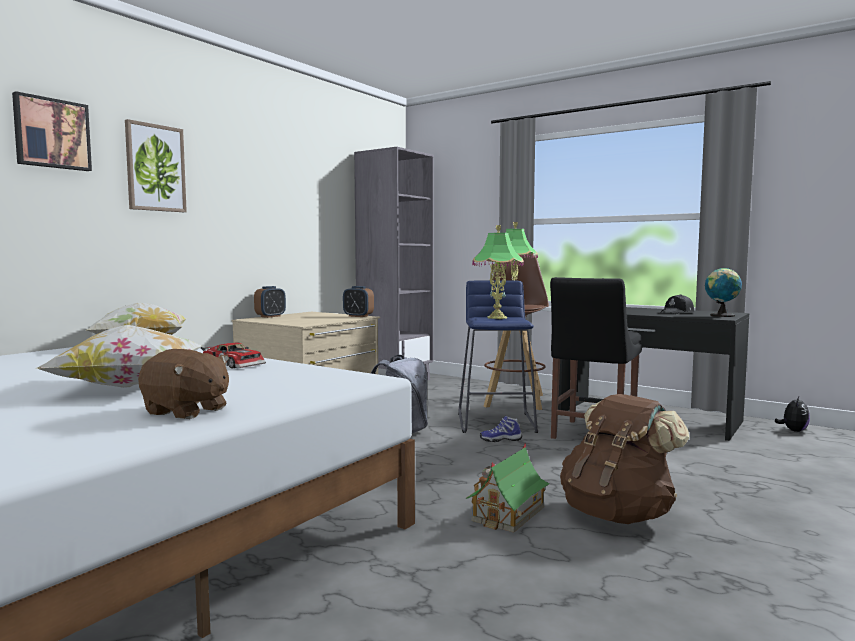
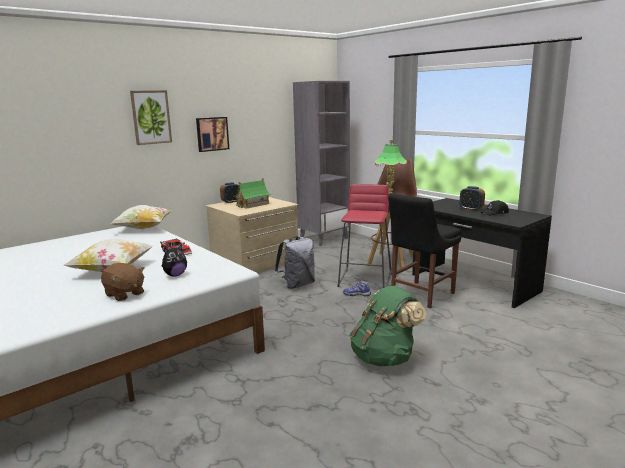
camera: 15 degrees right, 10 degrees up
picture [12,91,92,171] -> picture moved to [196,117,229,152]
alarm clock [343,286,374,317] -> alarm clock moved to [460,186,485,211]
blue stool [458,280,538,433] -> red stool [337,184,392,288]
toy house [466,443,549,533] -> toy house moved to [233,178,271,209]
table lamp [472,225,524,319] -> none
brown backpack [560,394,689,524] -> green backpack [349,286,427,366]
globe [705,268,742,317] -> none
plush toy [775,395,810,432] -> plush toy moved to [162,244,187,277]

